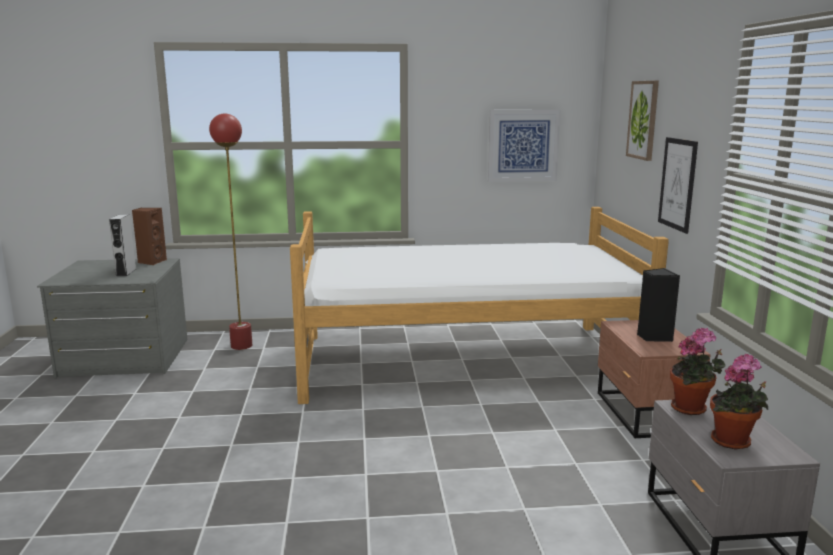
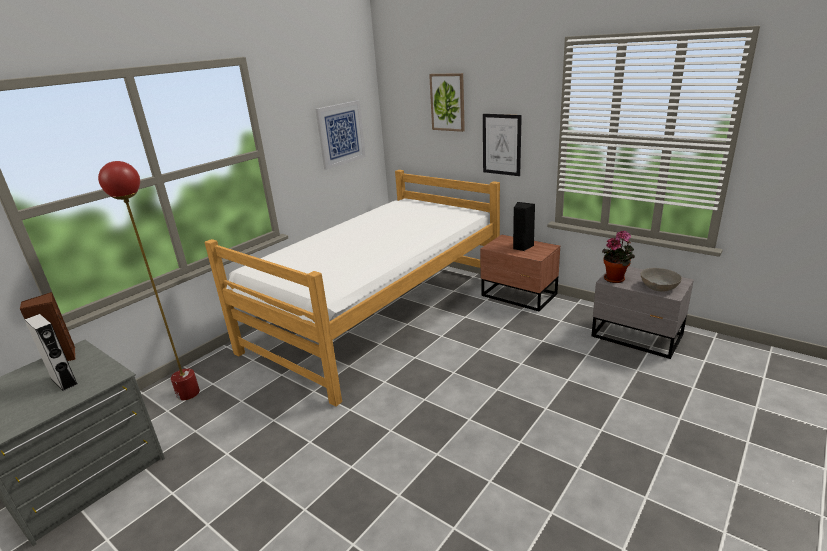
camera: 45 degrees left, 10 degrees up
potted plant [710,354,768,450] -> grey bowl [641,268,682,292]

